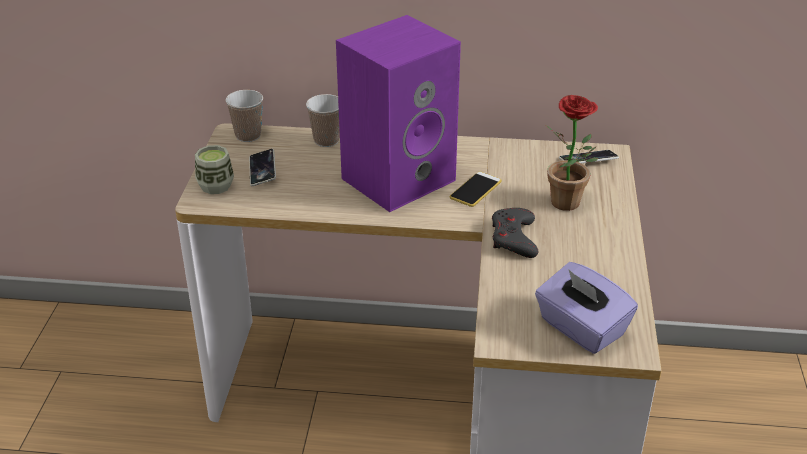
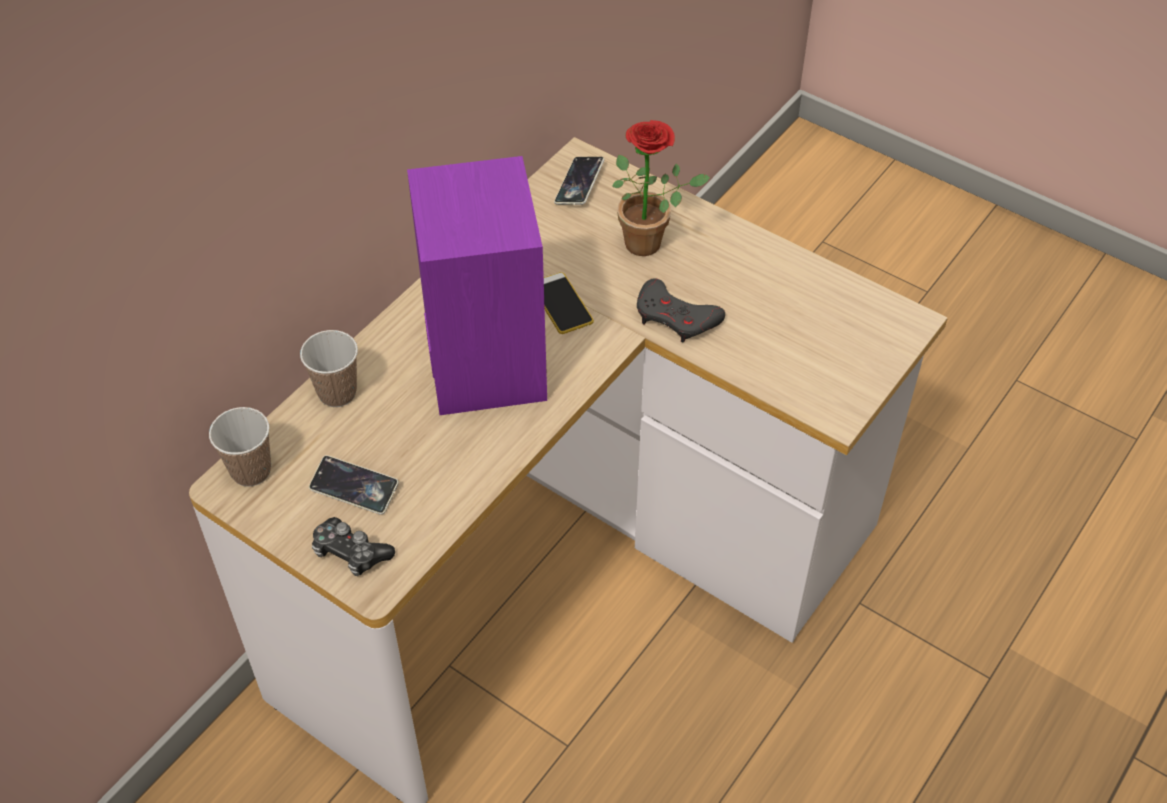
camera: 60 degrees left, 15 degrees up
cup [195,145,234,194] -> game controller [312,517,395,576]
purple tissue box [535,262,638,354] -> none

